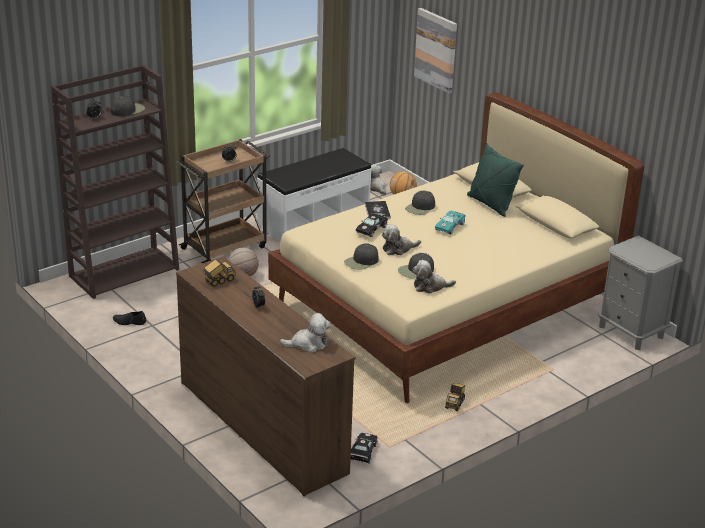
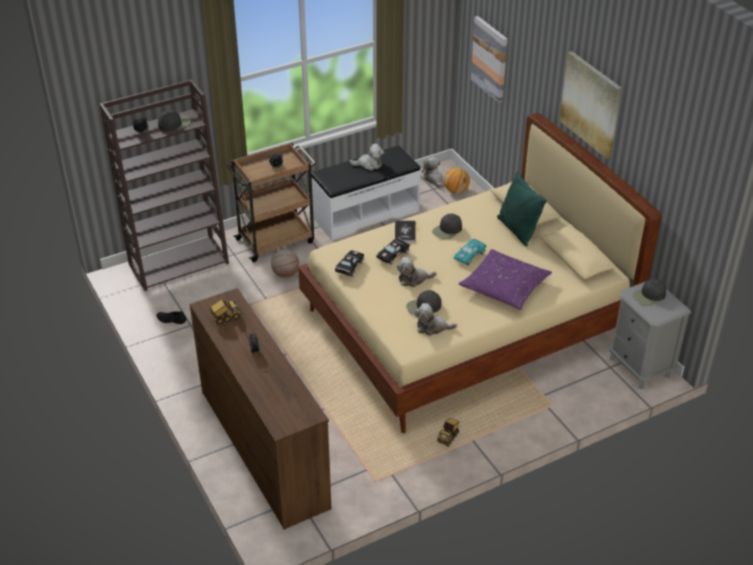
camera: 10 degrees right, 10 degrees up
plush toy [280,313,331,353] -> plush toy moved to [349,143,384,171]
black cap [344,243,379,270] -> black cap moved to [633,278,666,306]
black toy car [350,433,377,463] -> black toy car moved to [335,250,364,277]
none -> purple pillow [459,249,552,310]
none -> picture [559,51,622,159]

